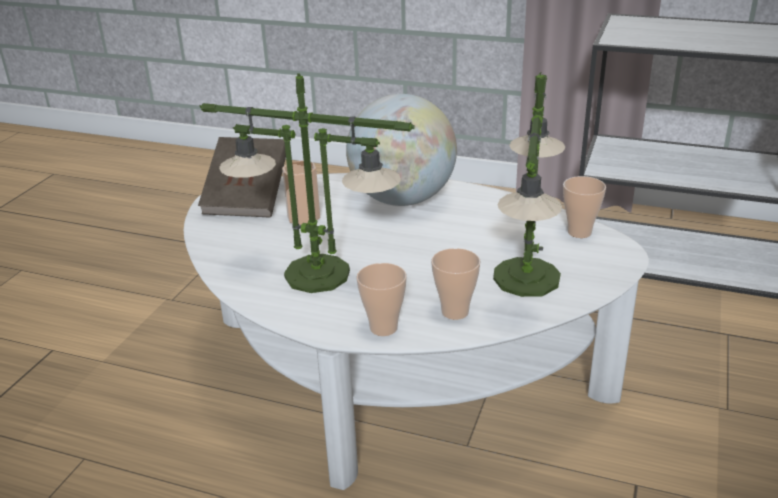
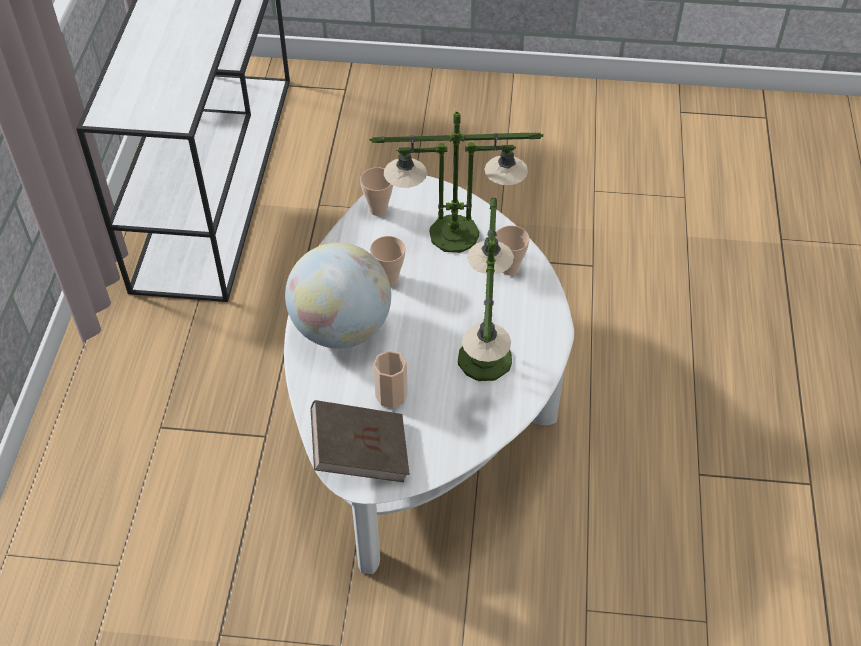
camera: 105 degrees left, 20 degrees up
cup [356,263,407,336] -> cup moved to [370,236,406,286]

